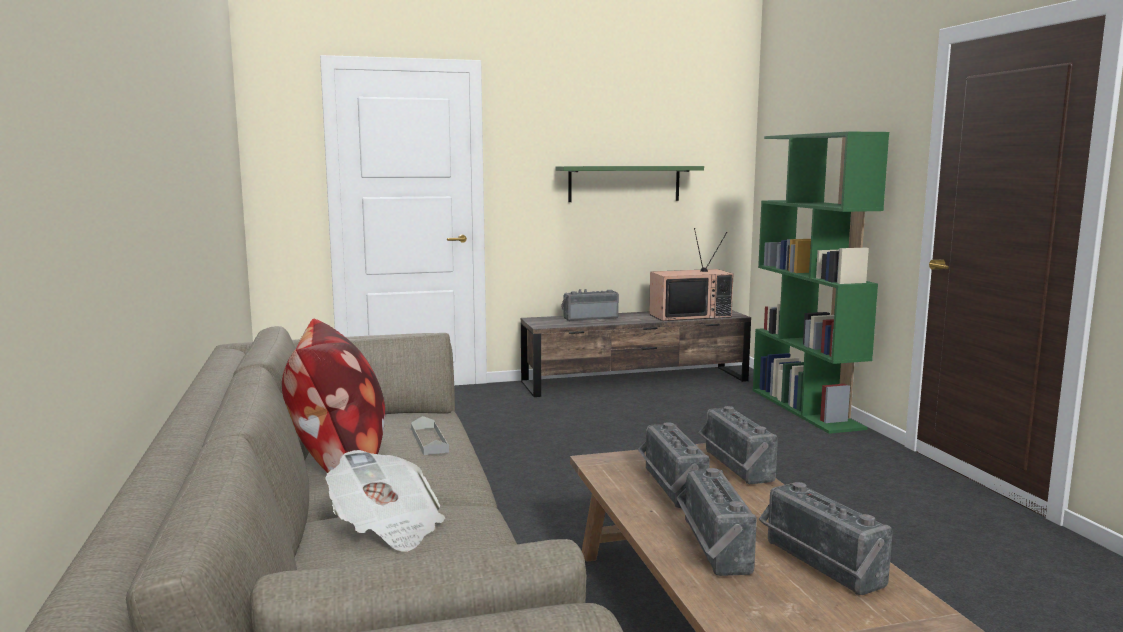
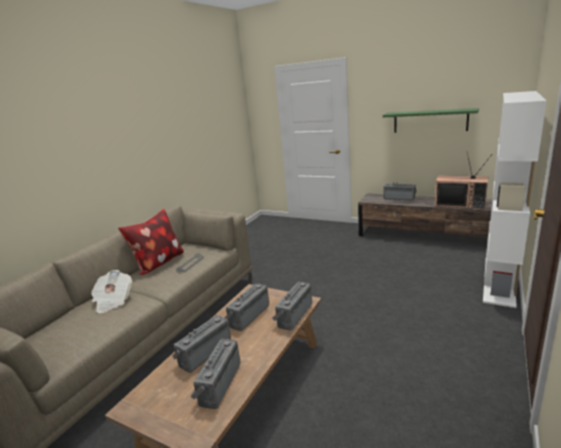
camera: 45 degrees right, 10 degrees up
green bookcase [753,132,889,434] -> white bookcase [483,91,547,308]

